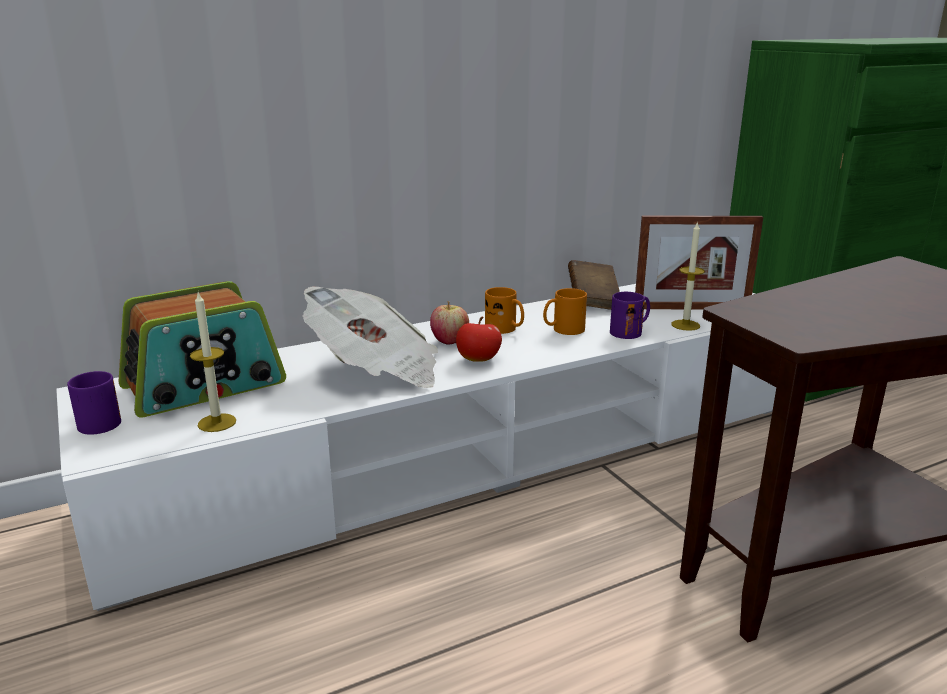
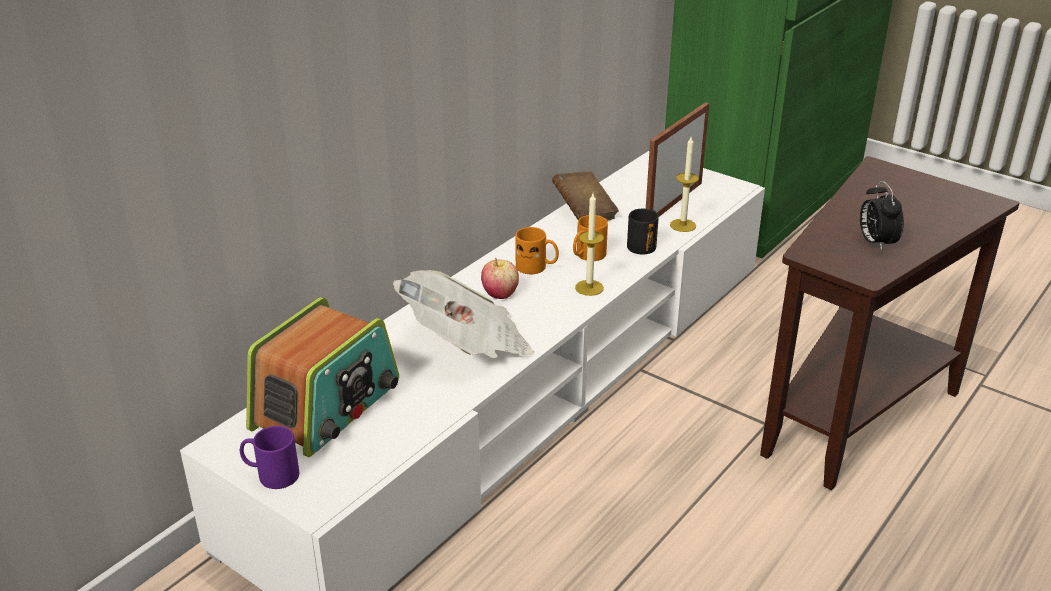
camera: 25 degrees left, 10 degrees up
candle [190,293,236,432] -> candle moved to [575,194,604,296]
apple [456,317,502,362] -> none
purple mug [610,292,650,339] -> black mug [627,209,659,254]
picture frame [635,215,763,309] -> picture frame turned 150 degrees clockwise [646,103,709,217]
none -> alarm clock [860,181,904,252]

